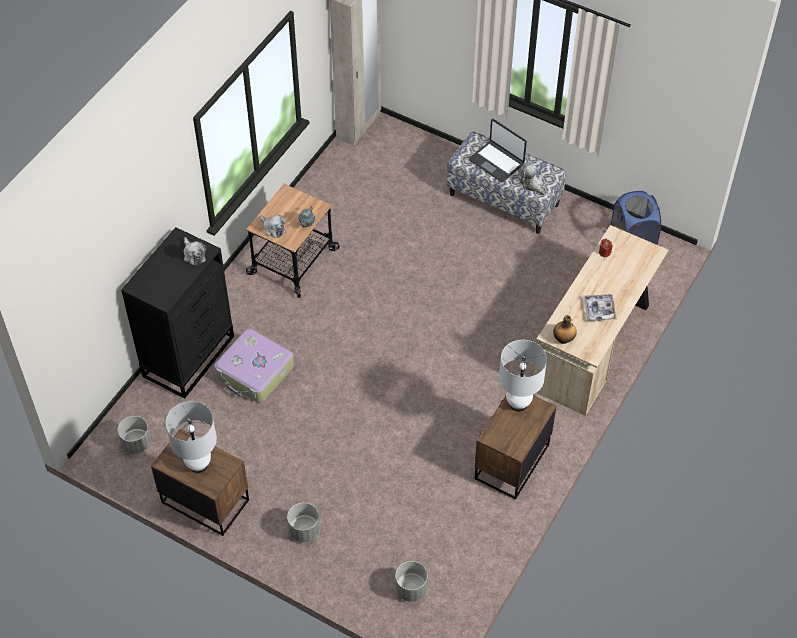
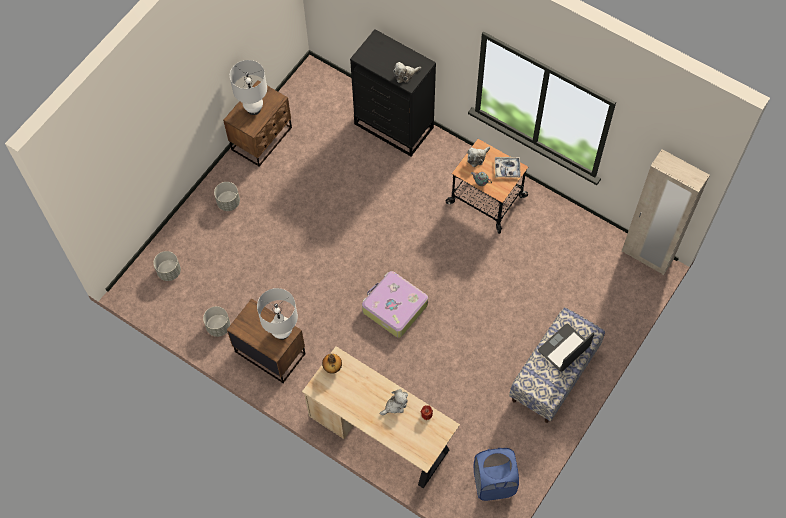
camera: 95 degrees right, 10 degrees up
grey planter [118,416,151,454] -> grey planter moved to [203,306,230,337]
suitcase [214,329,294,403] -> suitcase moved to [362,271,428,338]
plush toy [520,164,545,195] -> plush toy moved to [380,389,408,415]
tray [583,294,617,321] -> tray moved to [495,157,521,178]

